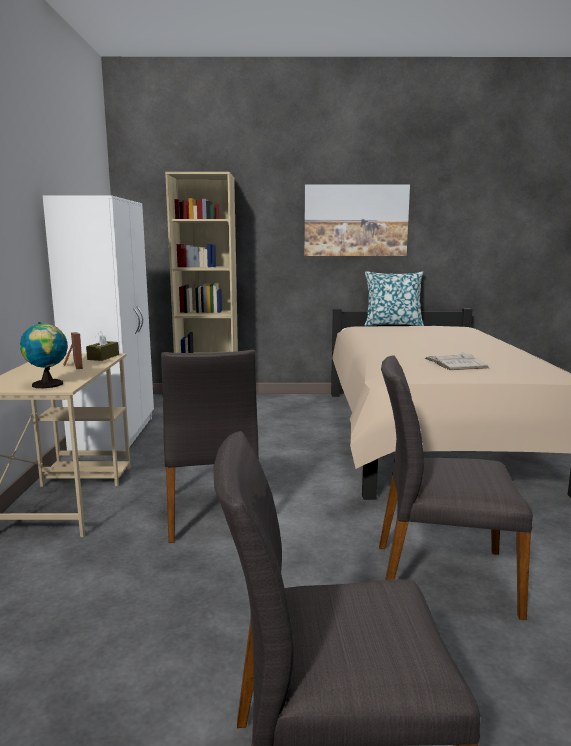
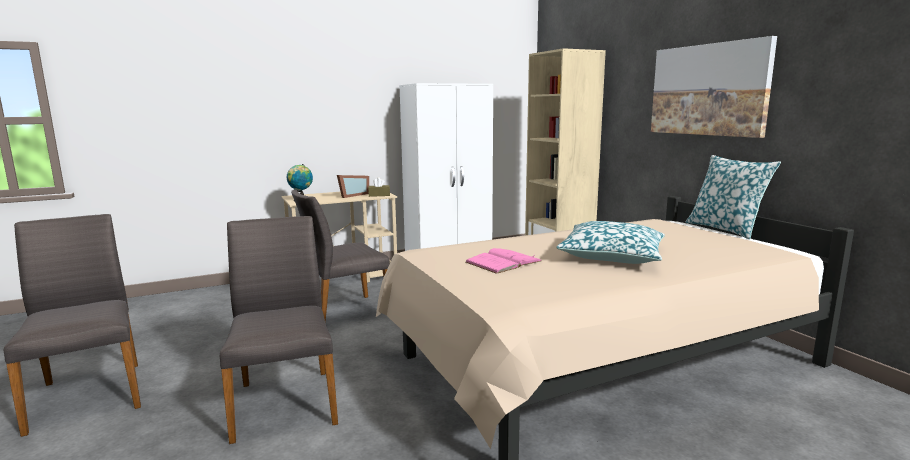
camera: 65 degrees right, 0 degrees up
white book [425,352,489,370] -> pink book [466,248,542,274]
none -> pillow [556,221,665,264]

